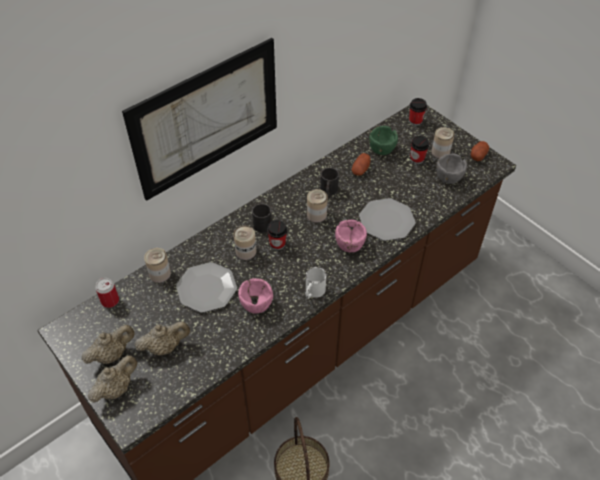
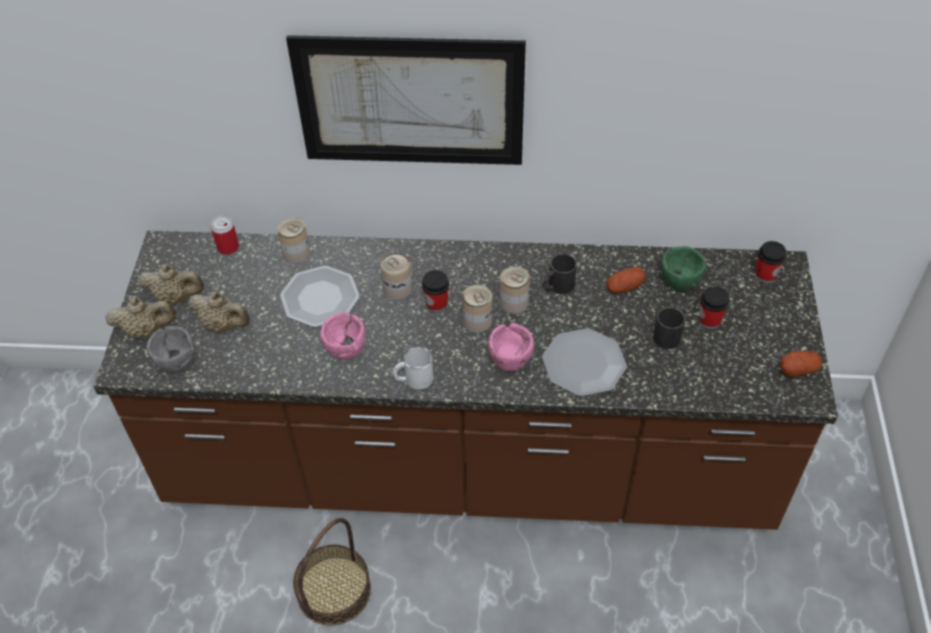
camera: 45 degrees right, 0 degrees up
black mug [252,202,272,233] -> black mug moved to [653,307,686,349]
can [431,127,454,158] -> can moved to [462,285,492,333]
grey bowl [436,153,467,184] -> grey bowl moved to [147,326,195,373]

